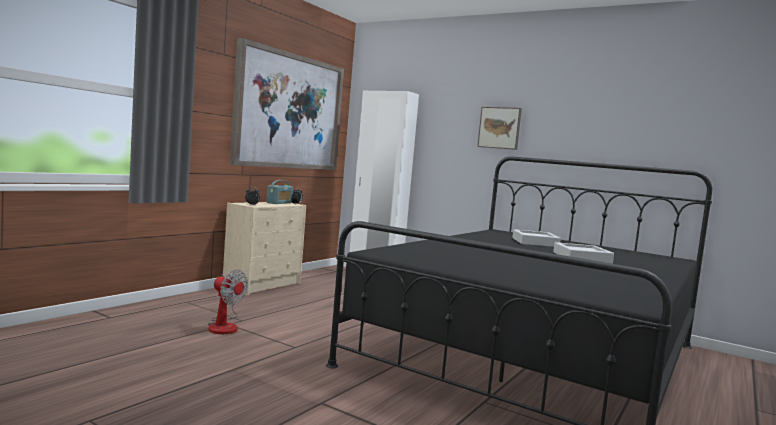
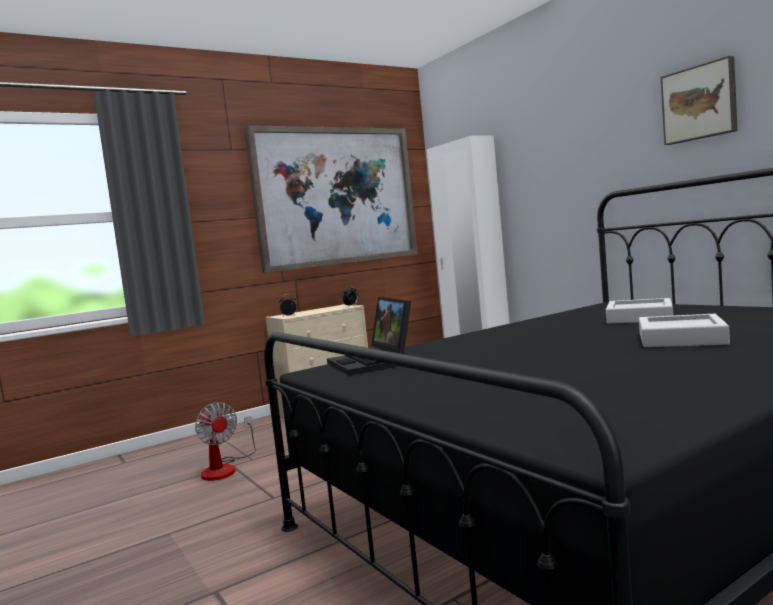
camera: 25 degrees right, 0 degrees up
radio [266,180,293,204] -> none
picture [477,107,522,150] -> picture moved to [661,56,738,145]
none -> laptop [327,297,411,376]

